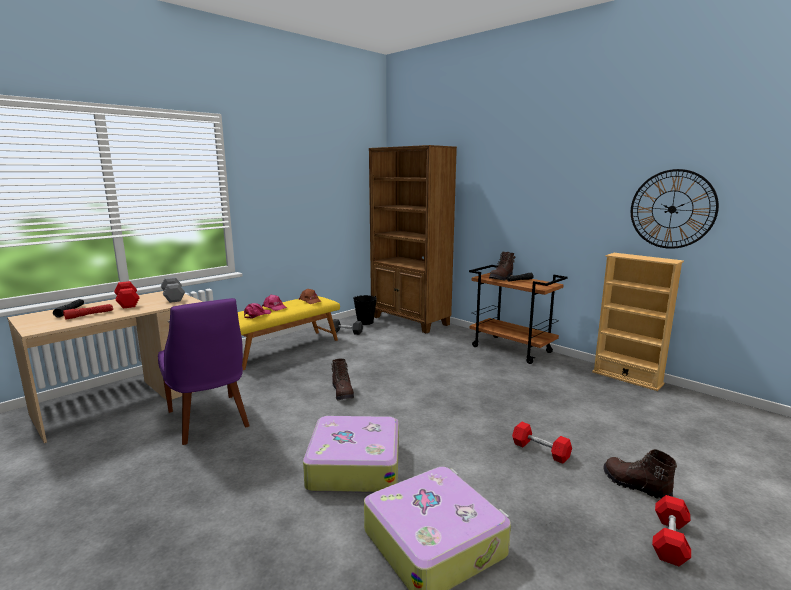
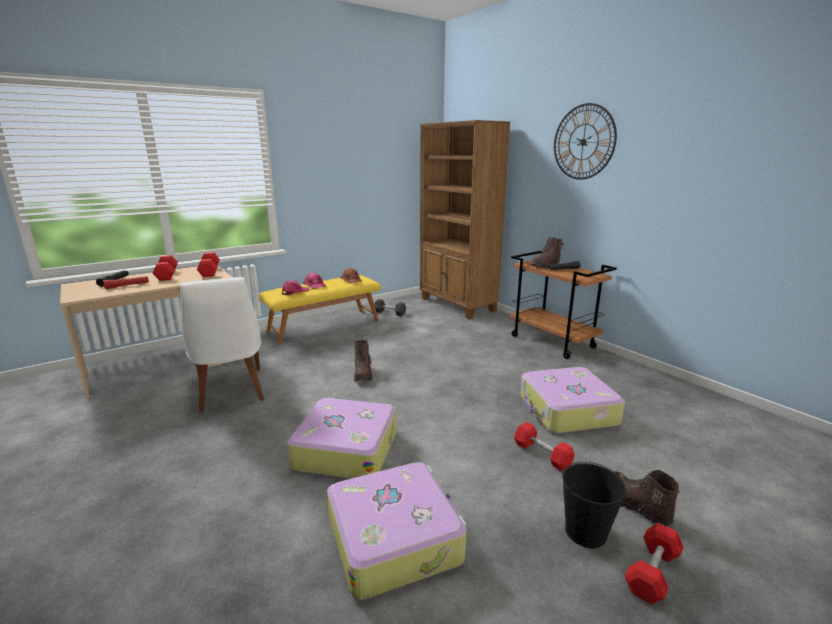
camera: 10 degrees right, 5 degrees up
purple chair [158,298,249,445] -> white chair [180,277,264,412]
grey dumbbell [161,277,185,303] -> red dumbbell [197,252,220,277]
black bucket [353,295,377,325] -> black bucket moved to [562,462,626,548]
beige bookcase [592,253,684,391] -> none
wall clock [631,169,719,249] -> wall clock moved to [554,103,617,180]
none -> suitcase [520,367,625,434]

